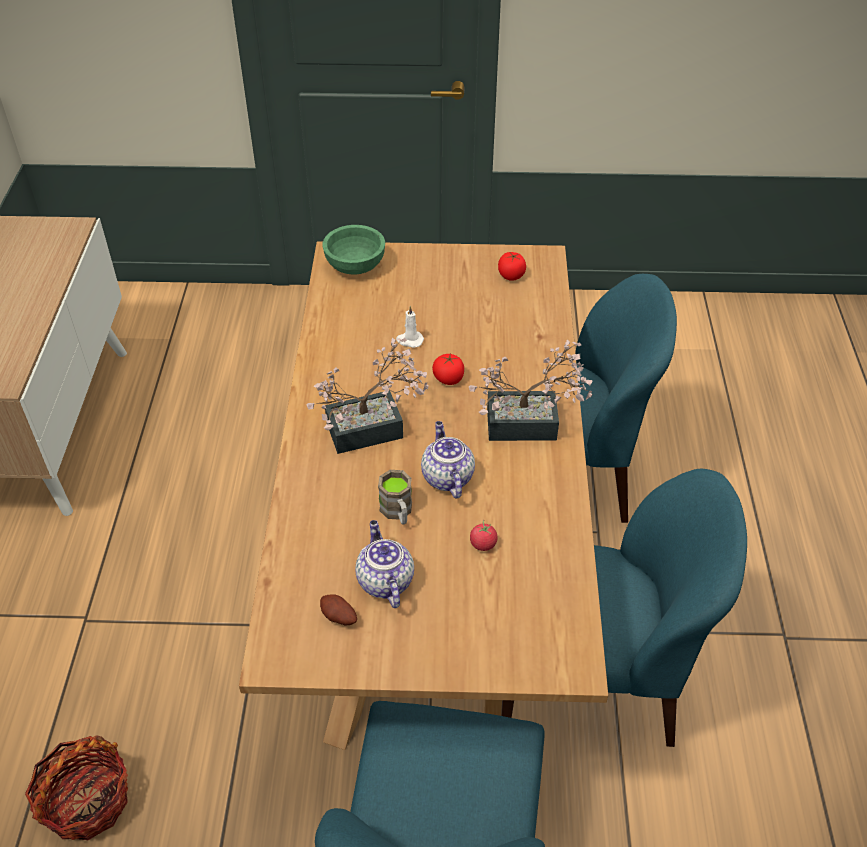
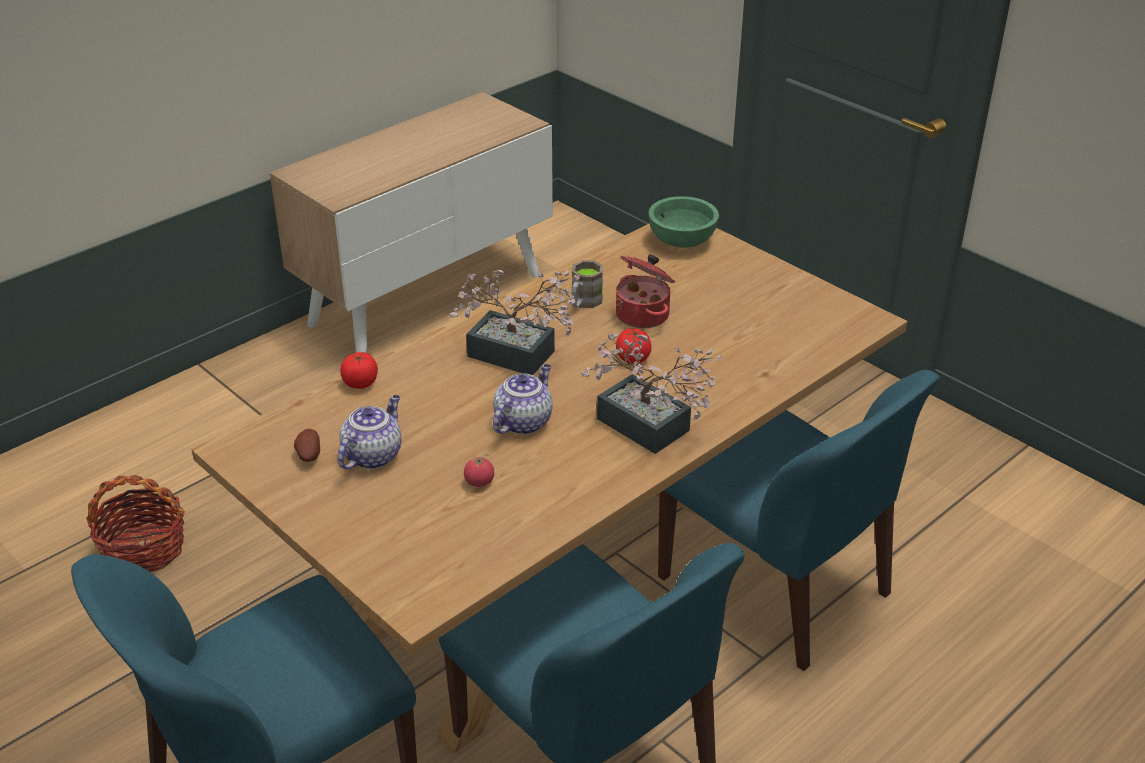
camera: 45 degrees right, 10 degrees down
brown mug [378,470,412,524] -> brown mug moved to [572,260,603,308]
white candle [396,306,424,348] -> cooking pot [616,254,675,328]
tomato [498,252,526,281] -> tomato moved to [340,352,378,389]

